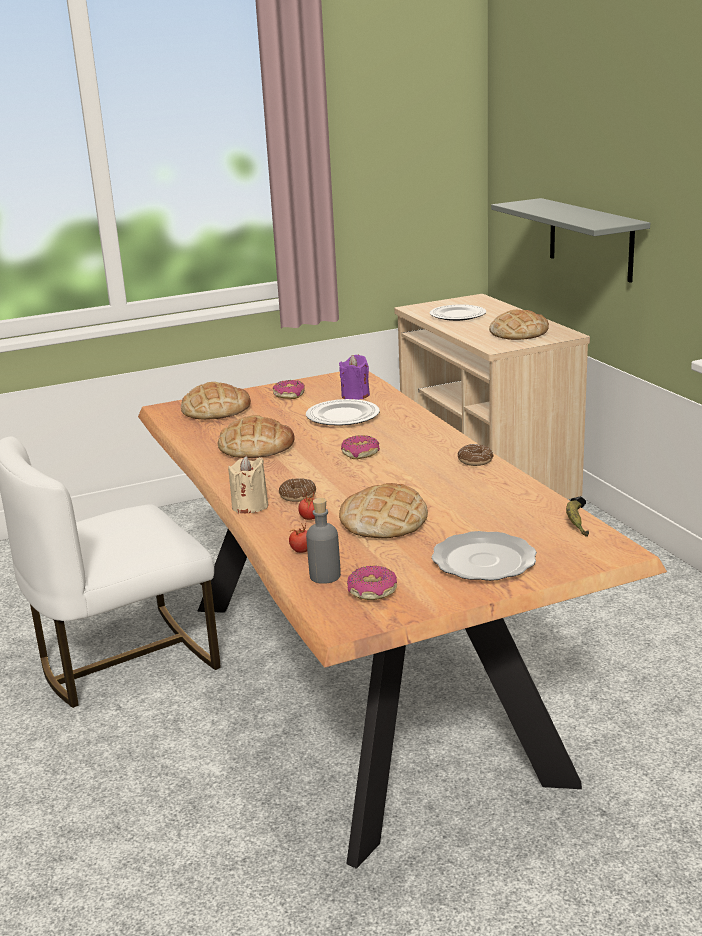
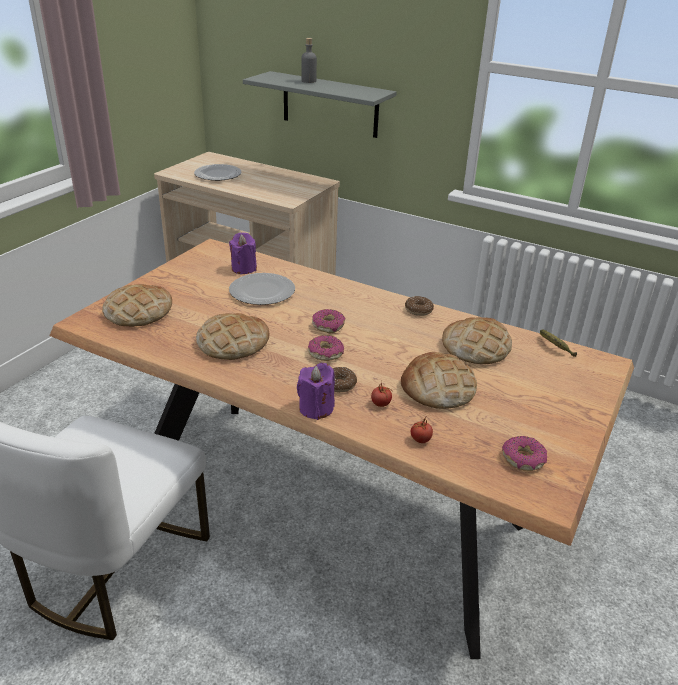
camera: 40 degrees left, 10 degrees up
beige candle [228,456,268,514] -> purple candle [297,363,335,420]
donut [273,380,305,399] -> donut moved to [308,335,344,361]
grey bottle [306,498,341,584] -> grey bottle moved to [301,38,317,83]
plate [432,531,537,581] -> none
bread [489,310,549,340] -> bread moved to [442,317,512,364]

